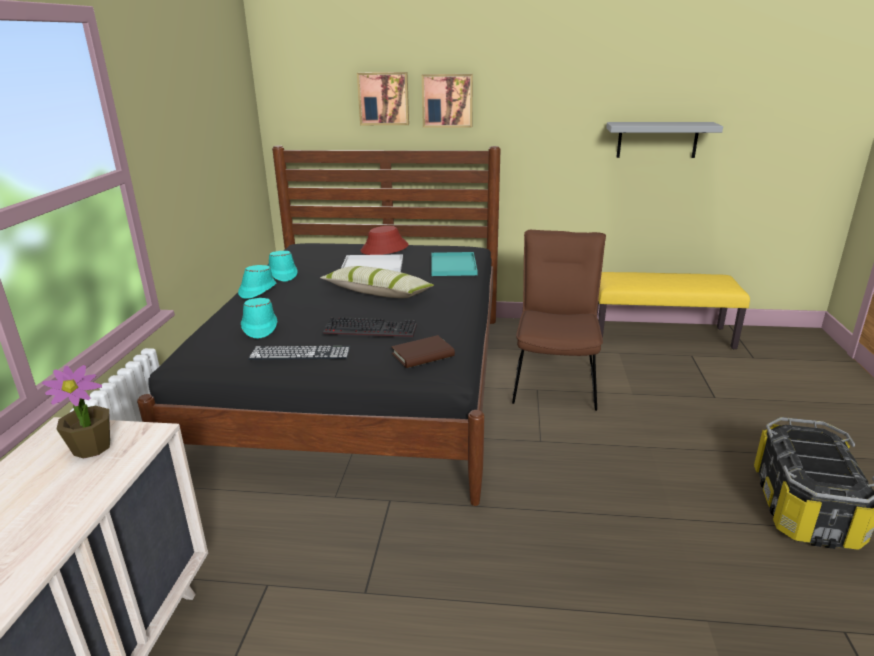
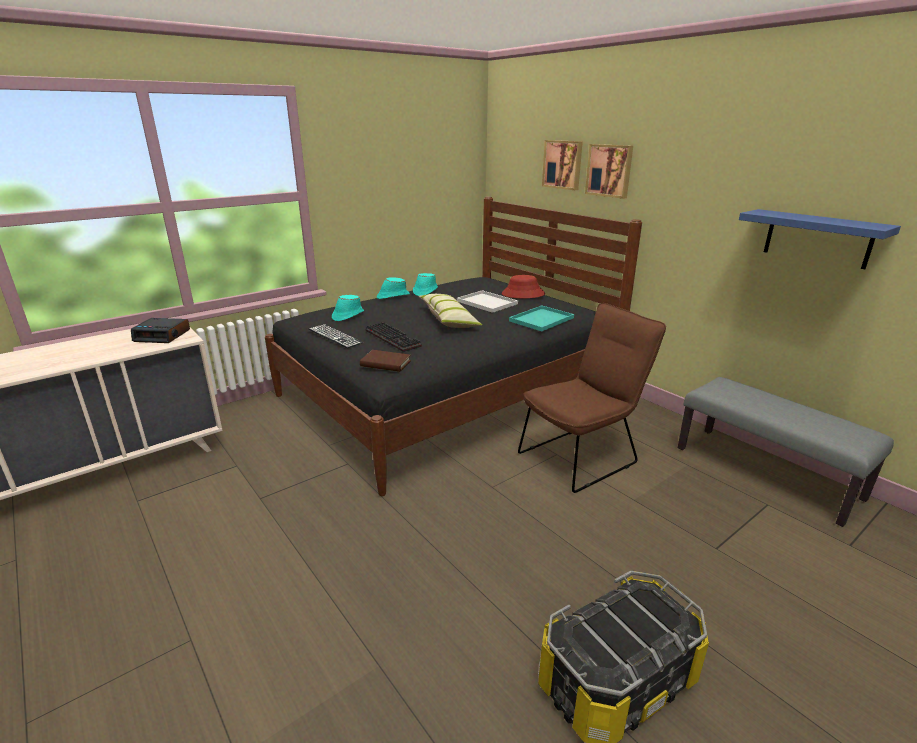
camera: 45 degrees right, 0 degrees up
potted plant [42,365,110,459] -> alarm clock [131,318,190,343]
yellow bench [597,272,750,349] -> grey bench [678,377,894,527]
grey shelf [606,122,723,158] -> blue shelf [739,209,901,269]

